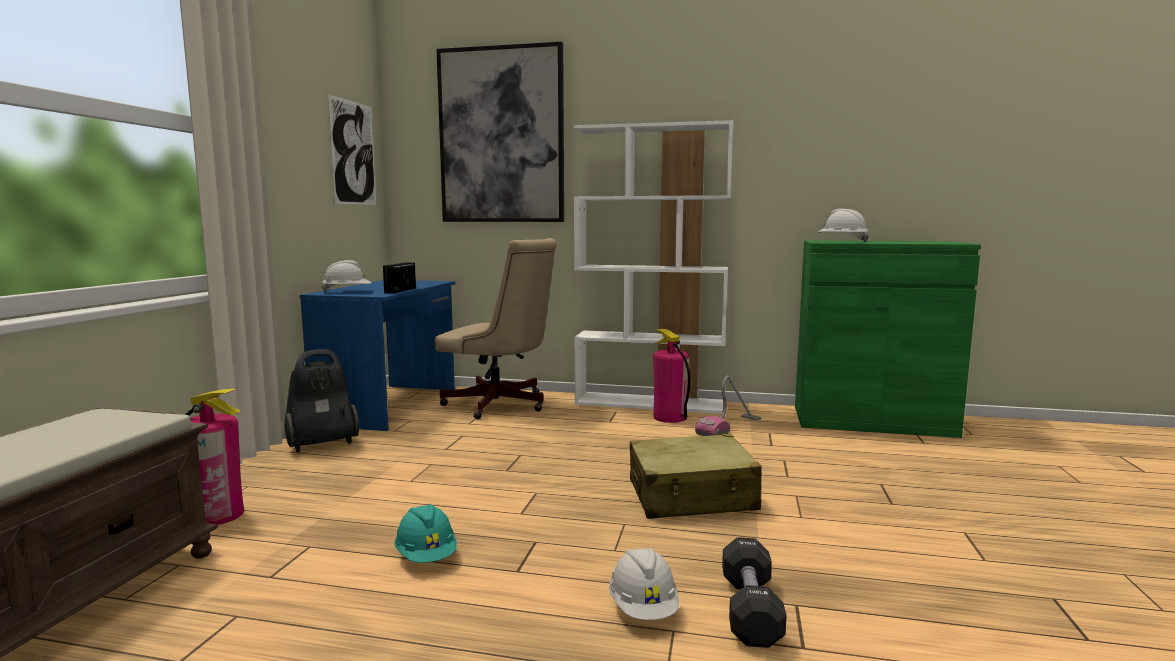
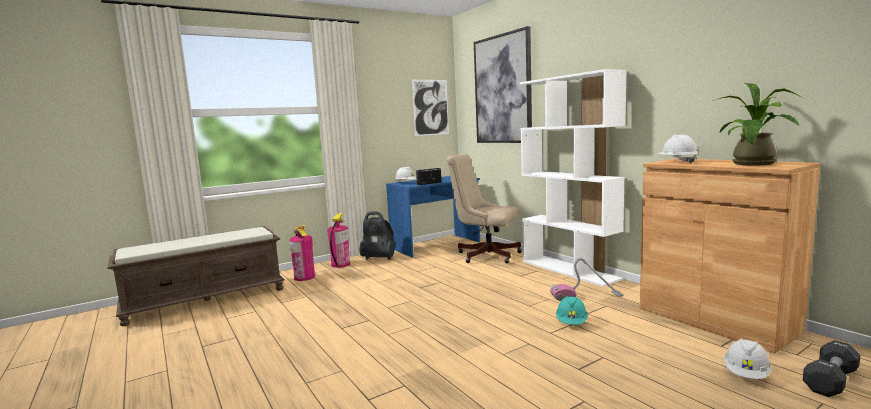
camera: 45 degrees right, 0 degrees up
turquoise hard hat [394,504,457,563] -> turquoise hard hat moved to [556,296,588,325]
beige office chair [435,238,557,419] -> beige office chair turned 135 degrees clockwise [446,154,522,263]
white hard hat [609,548,679,620] -> white hard hat moved to [724,339,772,379]
beige suitcase [630,434,762,519] -> none
fire extinguisher [653,329,691,423] -> fire extinguisher moved to [327,213,350,268]
black dumbbell [722,537,787,648] -> black dumbbell moved to [803,340,860,397]
green cabinet [795,240,981,438] -> brown cabinet [640,159,820,354]
none -> potted plant [713,83,801,165]

